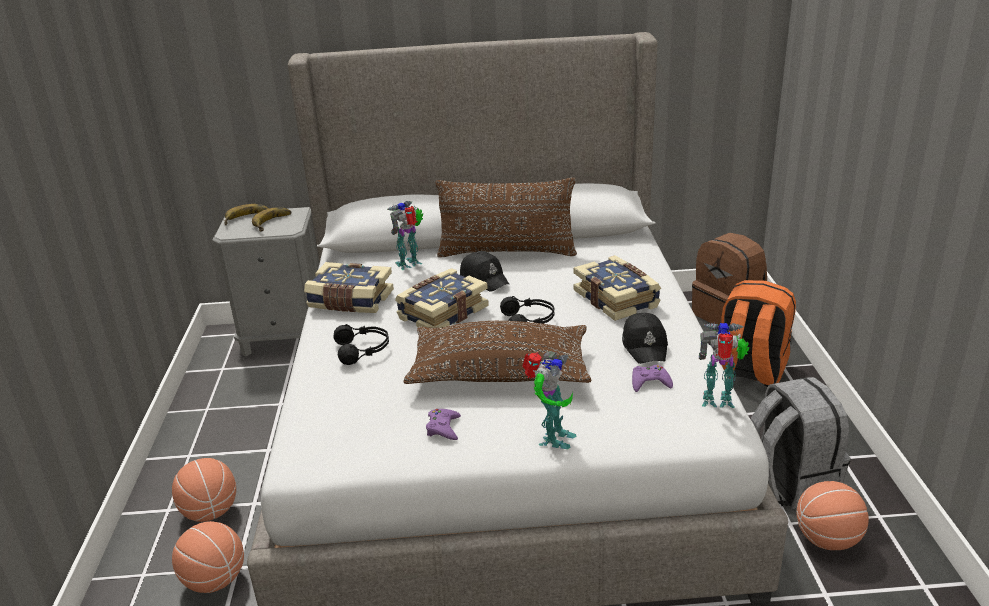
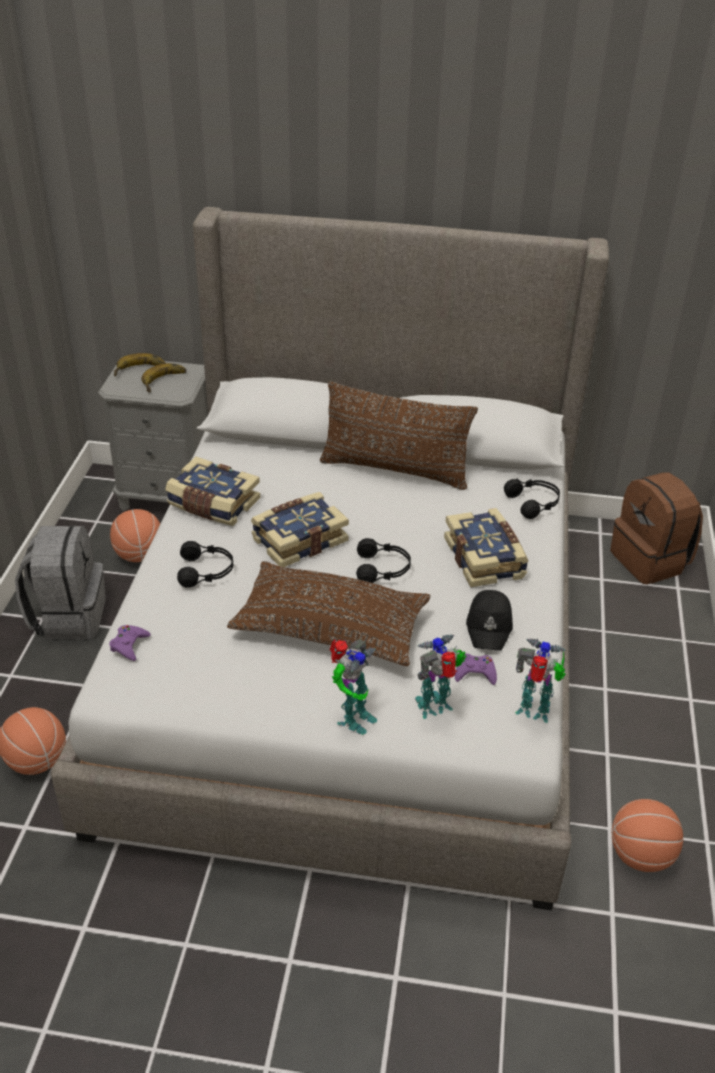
camera: 10 degrees right, 10 degrees up
basketball [172,458,236,522] -> basketball moved to [110,509,160,562]
toy robot [387,201,423,270] -> toy robot moved to [415,635,467,719]
purple game controller [426,409,461,440] -> purple game controller moved to [109,625,151,661]
black cap [460,251,510,292] -> none
orange backpack [721,280,796,387] -> none
grey backpack [751,377,850,509] -> grey backpack moved to [15,525,105,639]
none -> black headphones [504,479,560,519]

